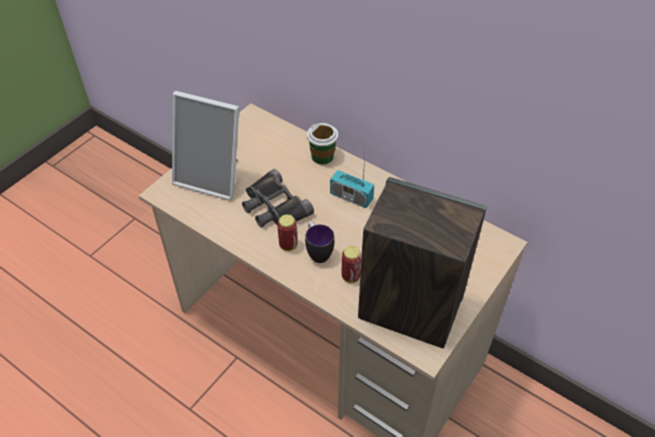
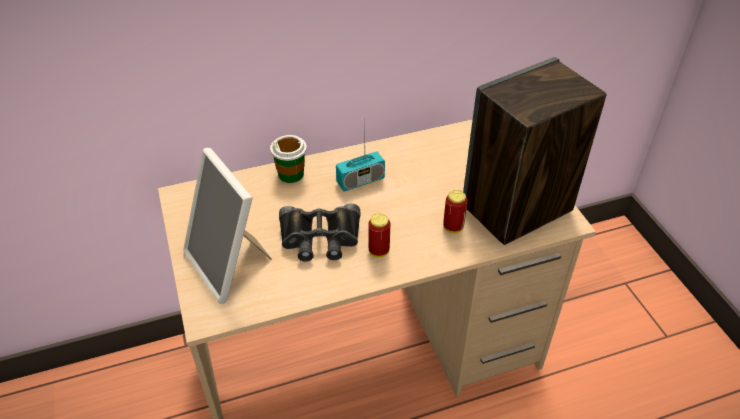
camera: 55 degrees left, 5 degrees down
picture frame [172,91,239,201] -> picture frame turned 90 degrees clockwise [183,148,272,304]
mug [305,222,334,263] -> none

